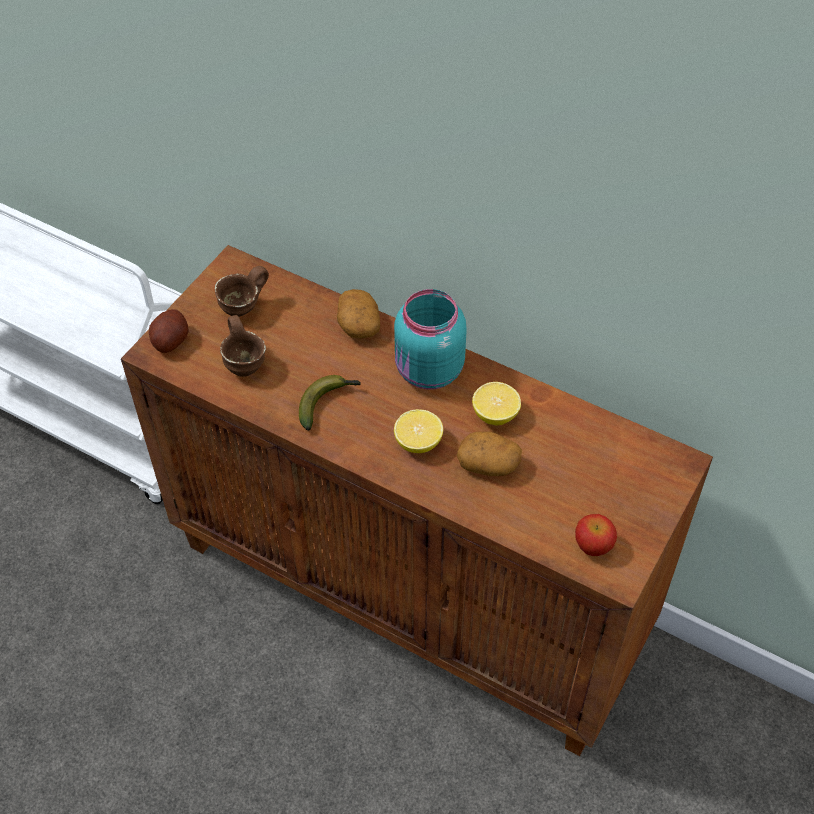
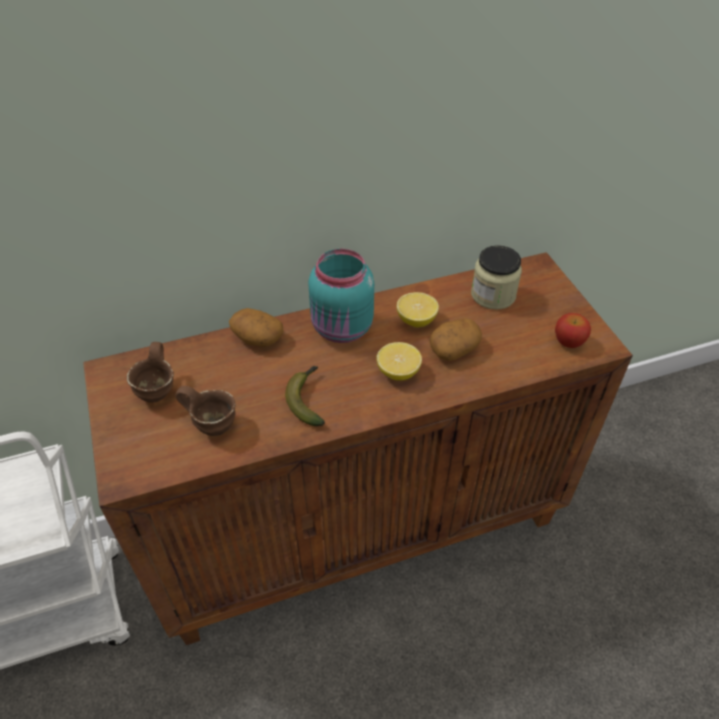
camera: 50 degrees left, 5 degrees down
potato [149,309,189,353] -> none
none -> jar [471,245,522,310]

